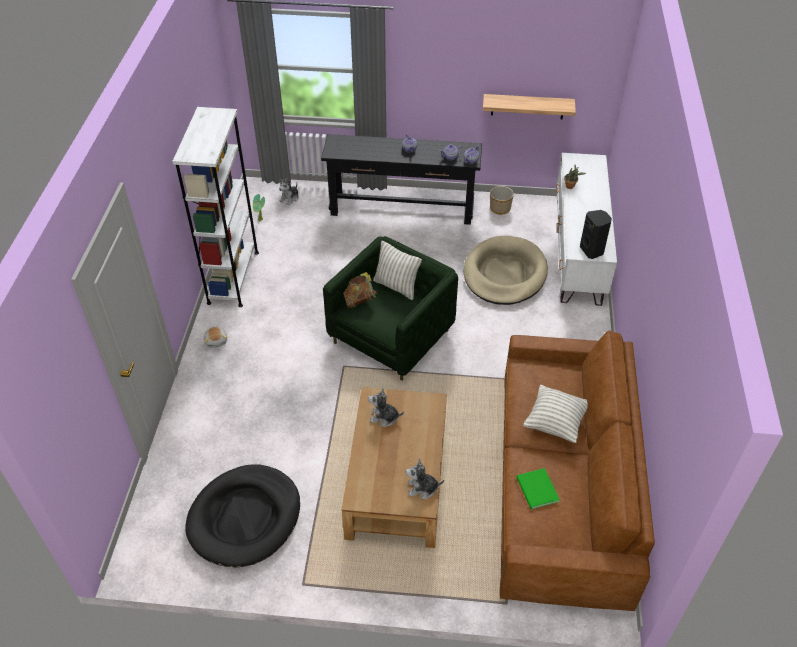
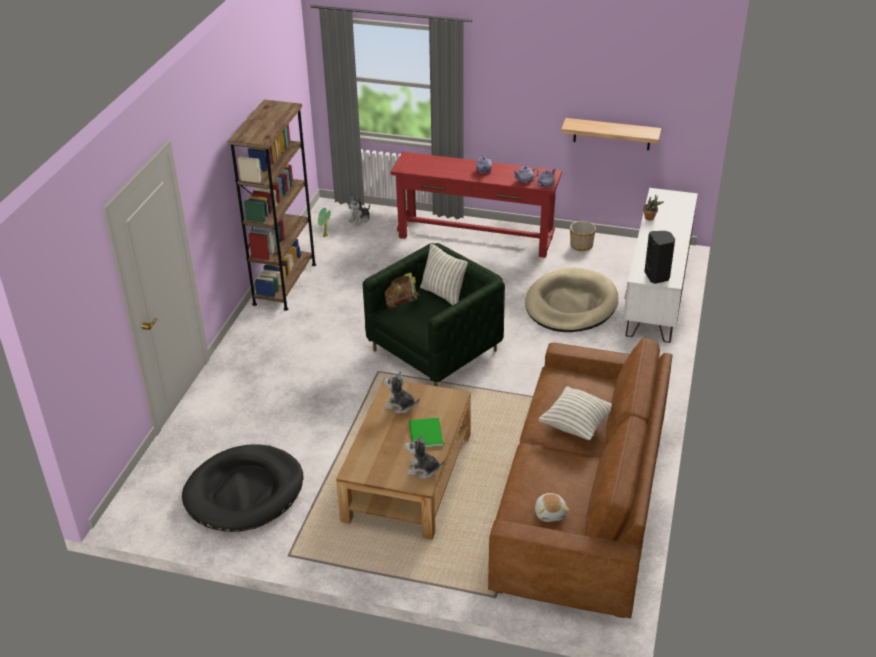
camera: 10 degrees right, 10 degrees down
white bookcase [172,107,259,307] -> brown bookcase [228,100,316,311]
plush toy [204,326,227,348] -> plush toy moved to [535,493,569,522]
black console table [321,134,482,225] -> red console table [391,152,562,258]
green book [516,468,560,509] -> green book moved to [409,417,443,448]

